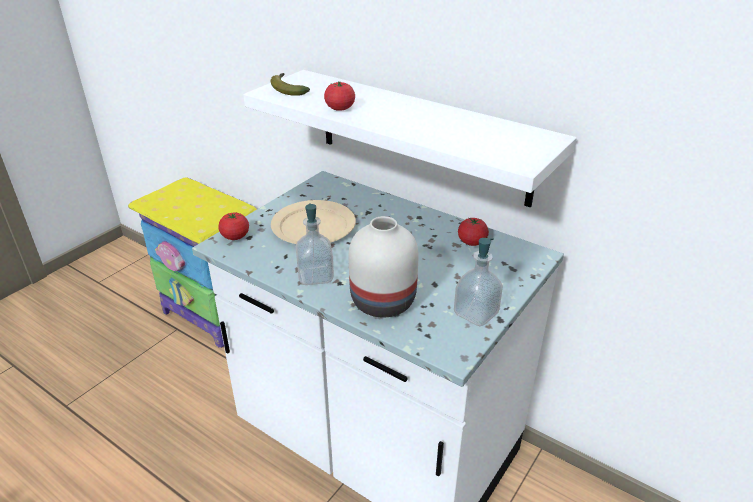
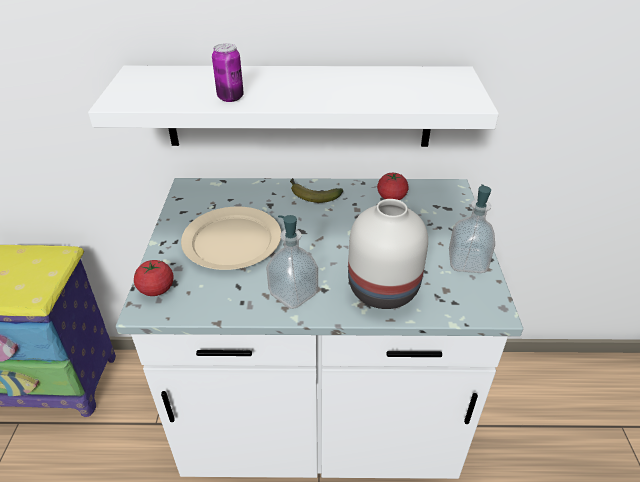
camera: 35 degrees left, 5 degrees up
banana [270,73,310,96] -> banana moved to [290,178,343,203]
tomato [324,81,355,111] -> can [212,43,244,102]

